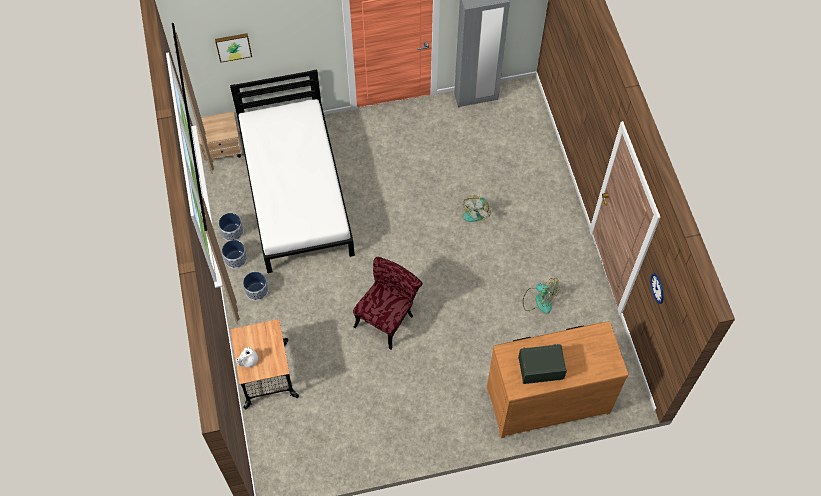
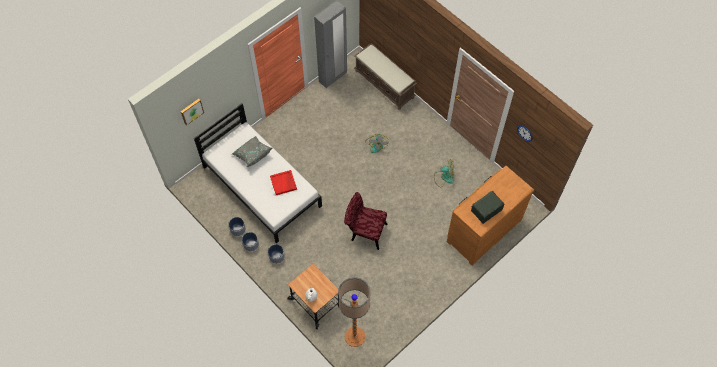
camera: 30 degrees left, 0 degrees up
beige nightstand [196,111,242,161] -> none
red chair [353,257,423,350] -> red chair turned 75 degrees counterclockwise [344,192,387,250]
none -> grey pillow [232,136,272,167]
none -> red tray [270,170,297,195]
none -> floor lamp [338,277,371,347]
none -> brown bench [354,43,417,109]

